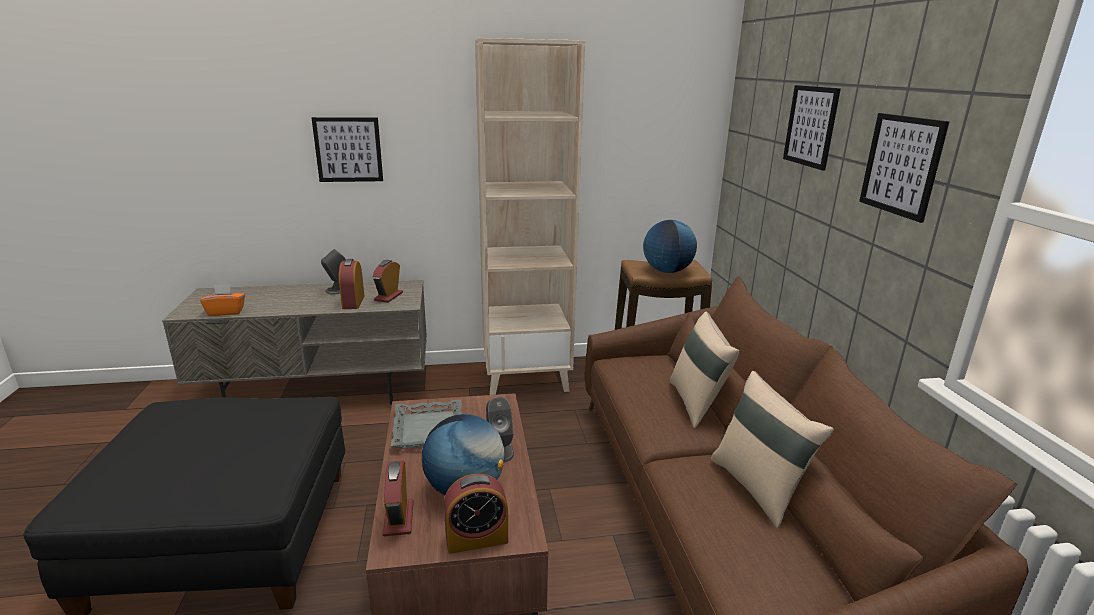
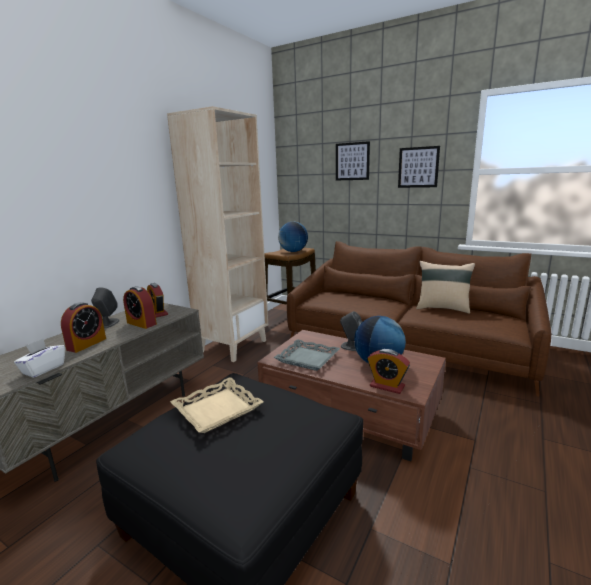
camera: 50 degrees left, 5 degrees down
orange tissue box [200,284,245,316] -> white tissue box [14,339,65,378]
picture [312,117,383,182] -> none
alarm clock [444,474,508,554] -> alarm clock moved to [61,302,106,353]
beige pillow [670,312,739,428] -> none
none -> beige tray [170,377,264,433]

